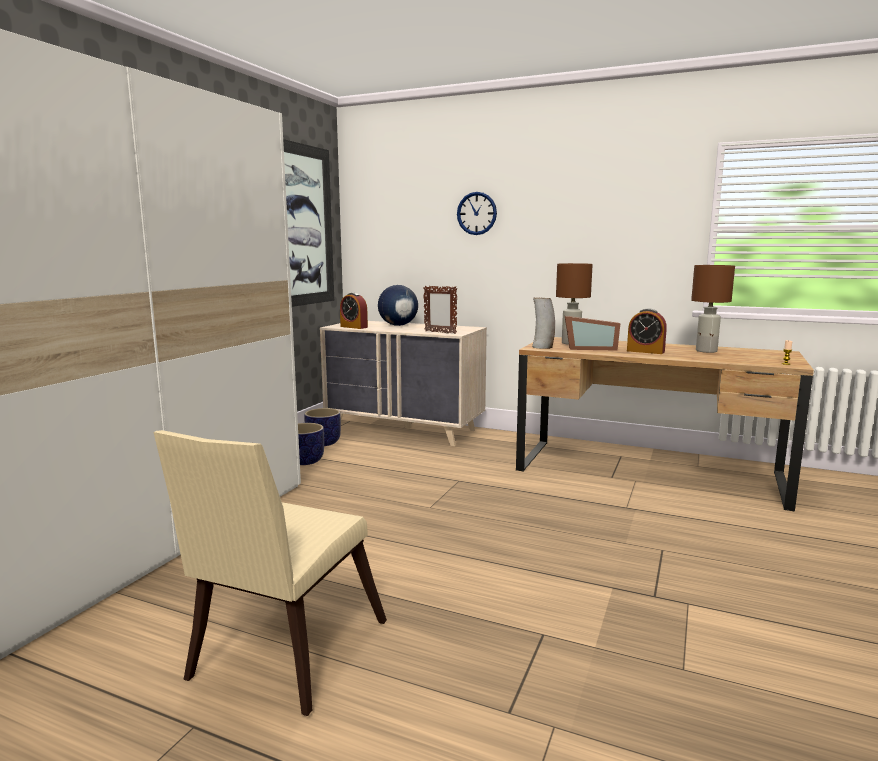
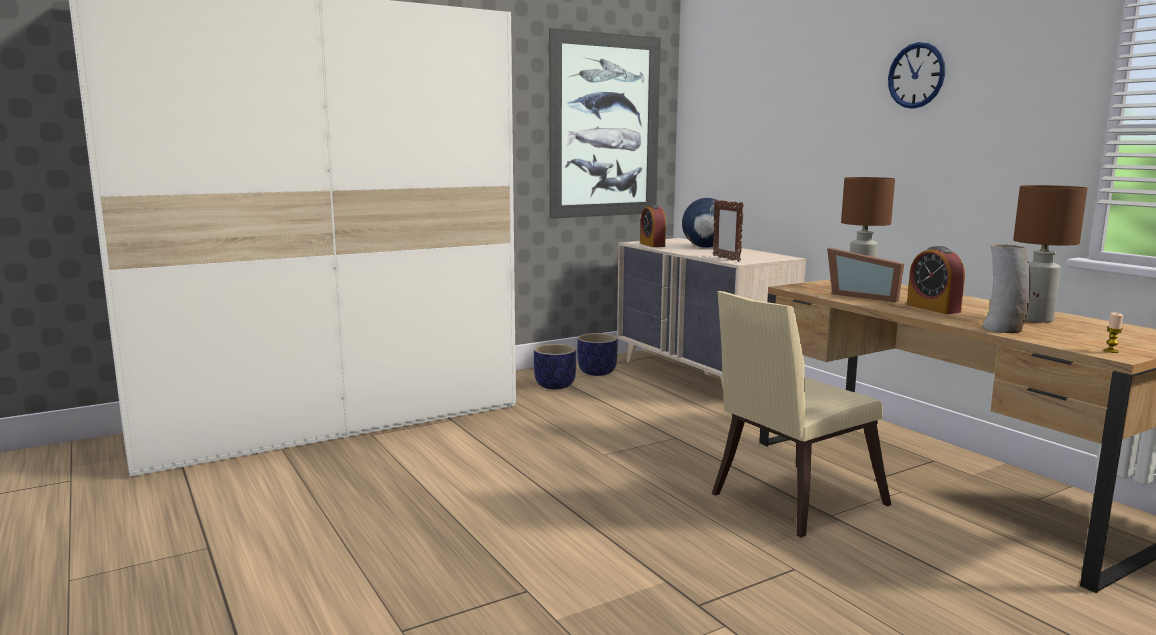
camera: 35 degrees right, 0 degrees up
beige chair [154,430,387,716] -> beige chair moved to [712,291,891,538]
wall clock [457,192,497,235] -> wall clock moved to [888,42,945,109]
vase [532,297,555,349] -> vase moved to [983,244,1031,333]

